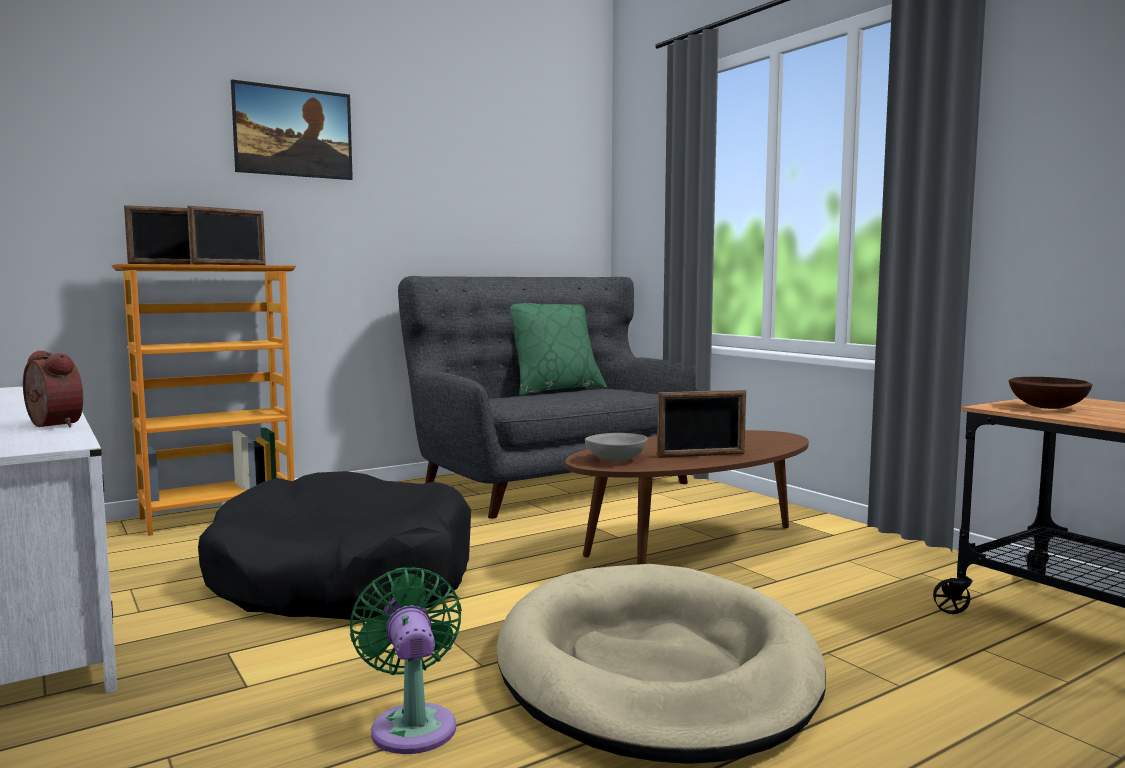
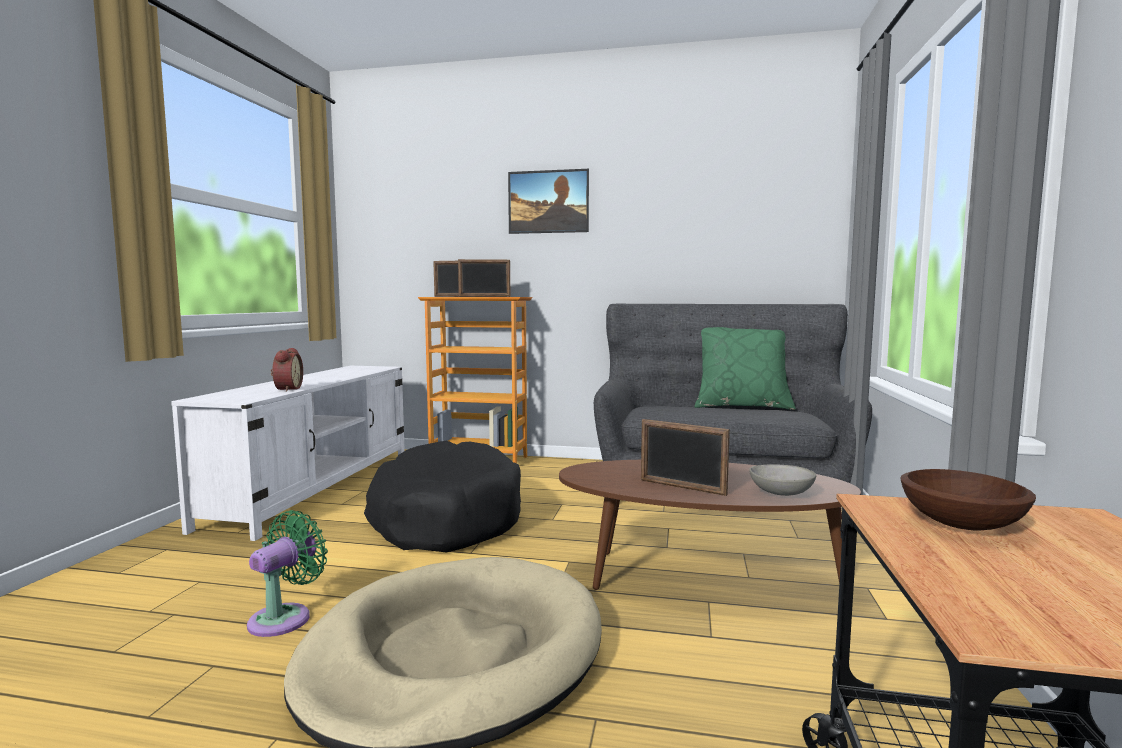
camera: 45 degrees right, 0 degrees up
grey bowl [585,433,647,461] -> grey bowl moved to [749,464,816,496]

